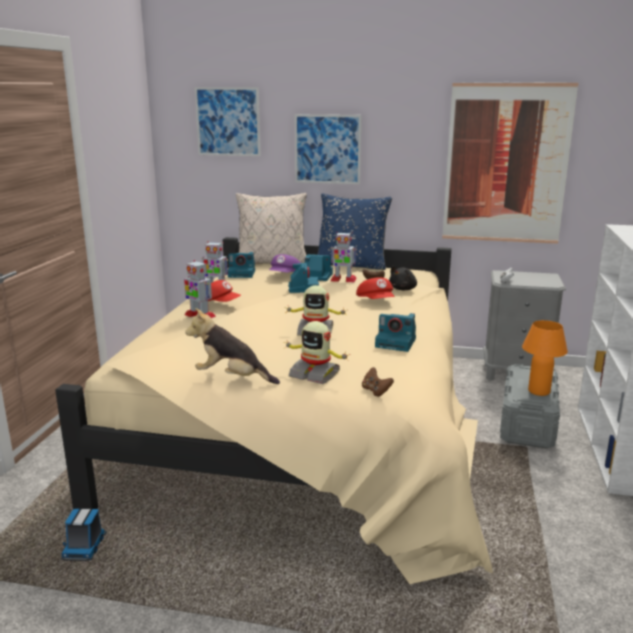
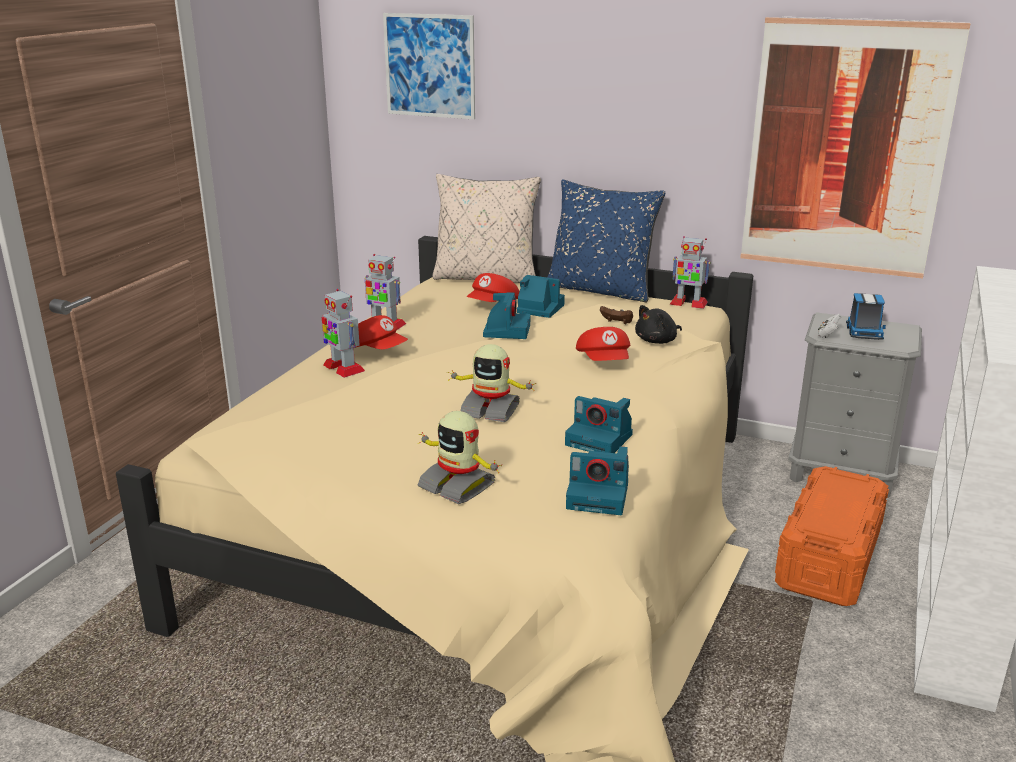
camera: 10 degrees right, 5 degrees up
toy truck [61,509,106,561] -> toy truck moved to [846,293,886,340]
plush toy [185,308,280,384] -> none
camera [228,252,255,278] -> camera moved to [566,446,629,515]
purple cap [269,254,301,273] -> red cap [467,273,519,302]
picture [295,114,362,184] -> none
toy robot [330,232,357,283] -> toy robot moved to [669,236,710,309]
brown game controller [362,367,394,397] -> none
grey storage box [500,364,560,448] -> orange storage box [775,466,889,606]
orange table lamp [522,320,568,396] -> none

